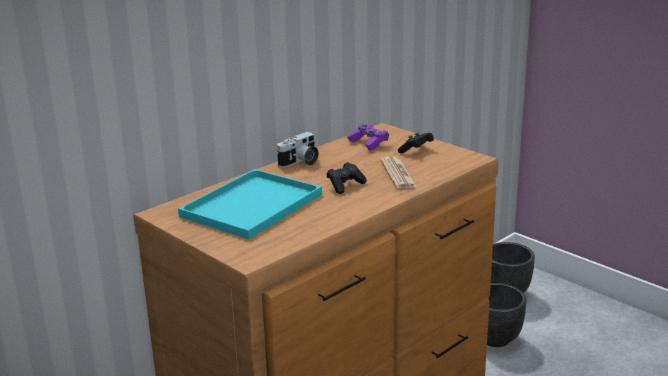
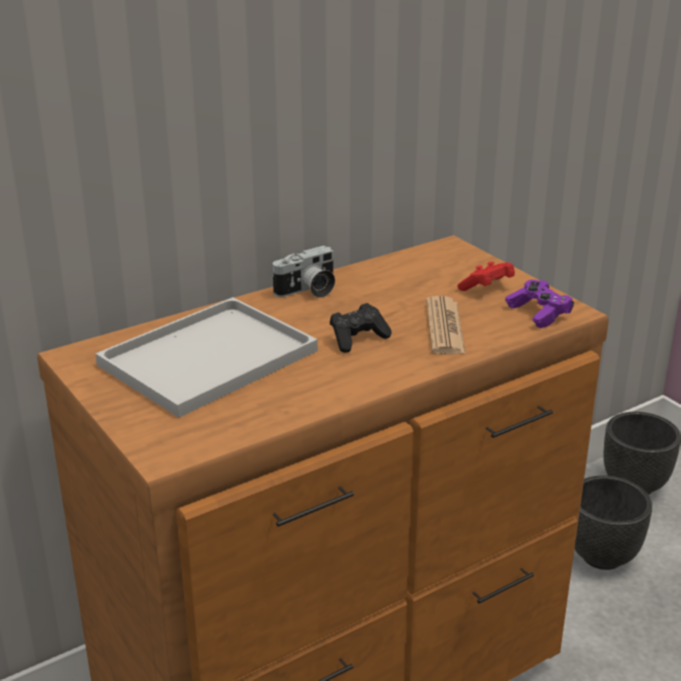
camera: 10 degrees right, 5 degrees up
turquoise tray [178,169,322,239] -> white tray [95,297,318,418]
purple game controller [347,124,389,150] -> purple game controller moved to [505,280,574,328]
black game controller [398,133,434,153] -> red game controller [457,261,515,291]

